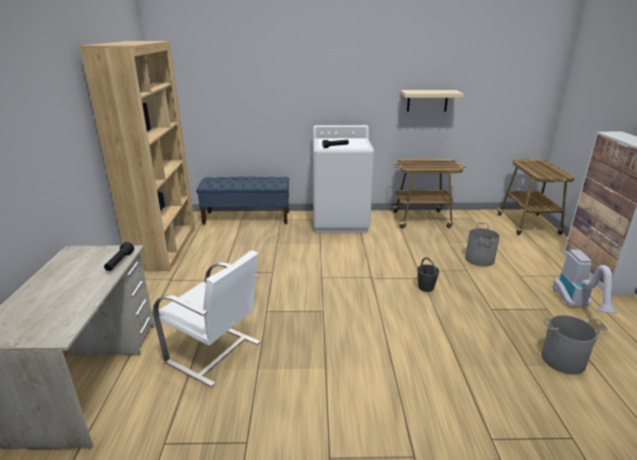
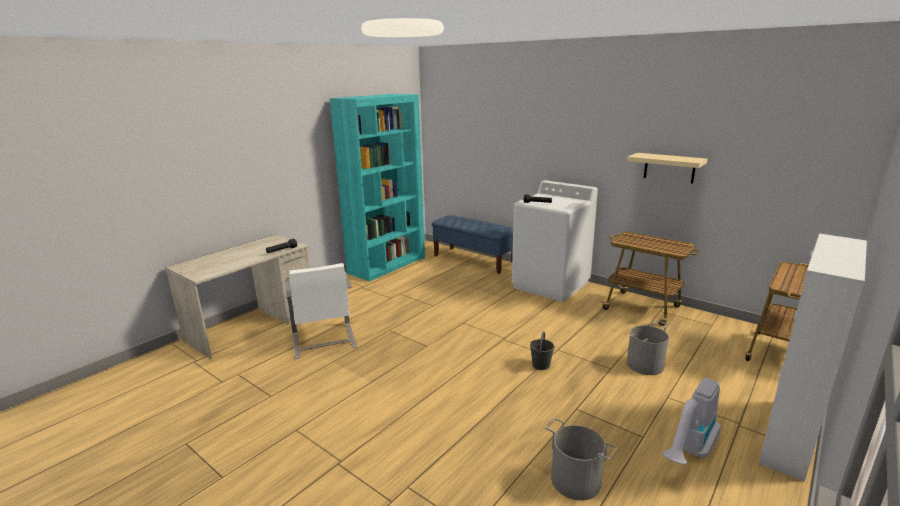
camera: 40 degrees right, 5 degrees down
brown bookcase [79,41,195,271] -> turquoise bookcase [329,94,425,281]

